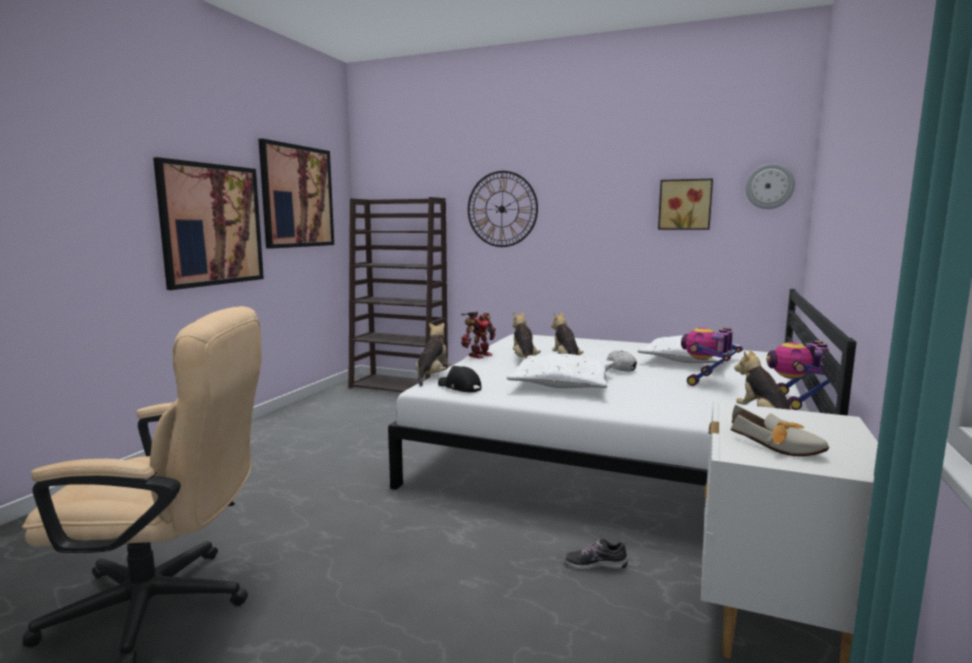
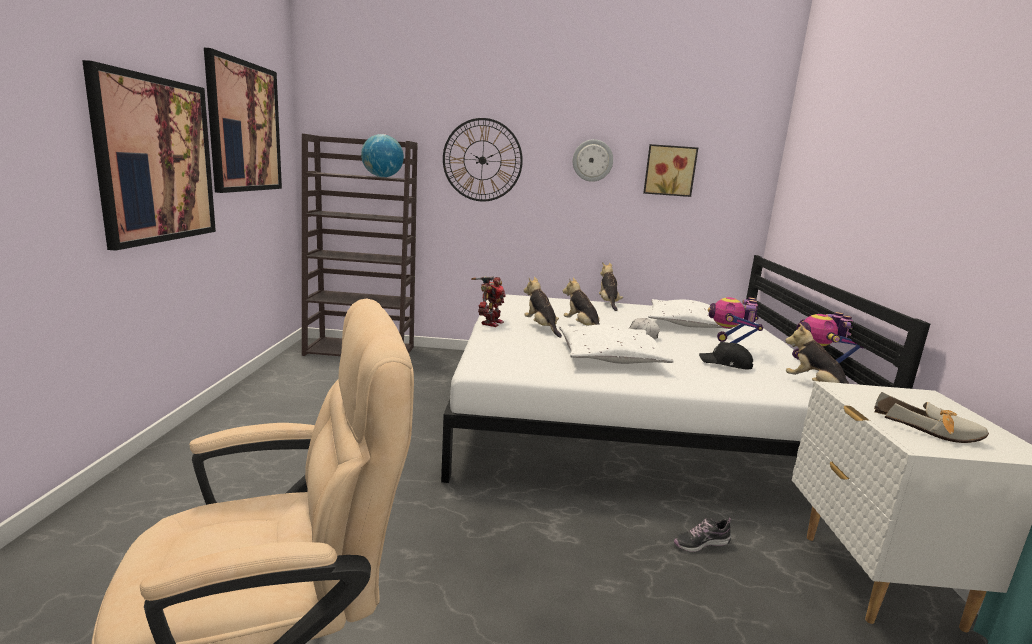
camera: 20 degrees left, 5 degrees up
plush toy [416,322,452,386] -> plush toy moved to [599,262,623,311]
black cap [438,366,481,392] -> black cap moved to [699,342,753,369]
wall clock [746,163,795,209] -> wall clock moved to [573,139,613,182]
none -> globe [361,134,404,177]

